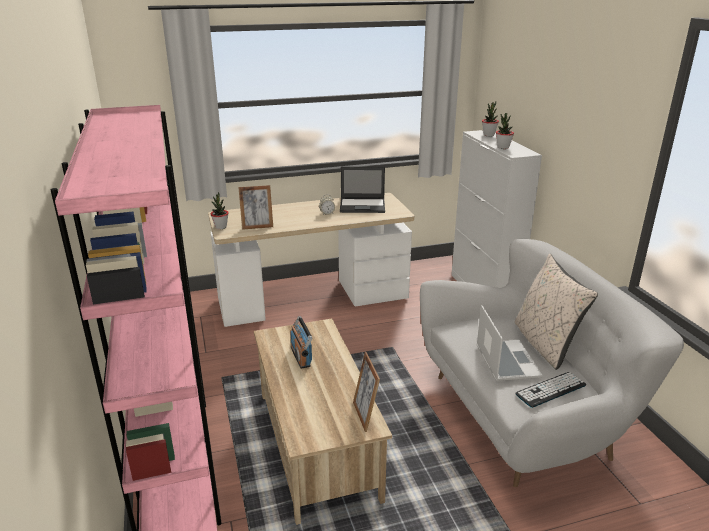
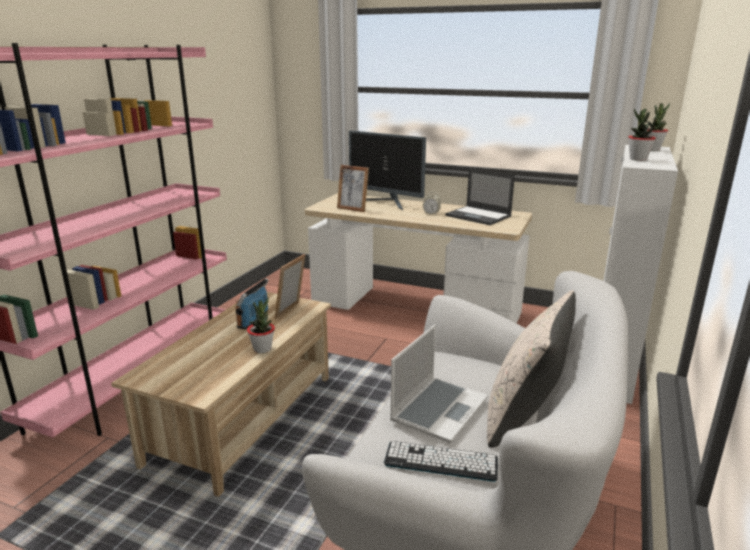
camera: 40 degrees right, 5 degrees down
potted plant [210,192,229,229] -> potted plant moved to [247,297,275,353]
picture frame [353,352,380,432] -> picture frame moved to [275,254,305,319]
none -> monitor [349,130,426,210]

